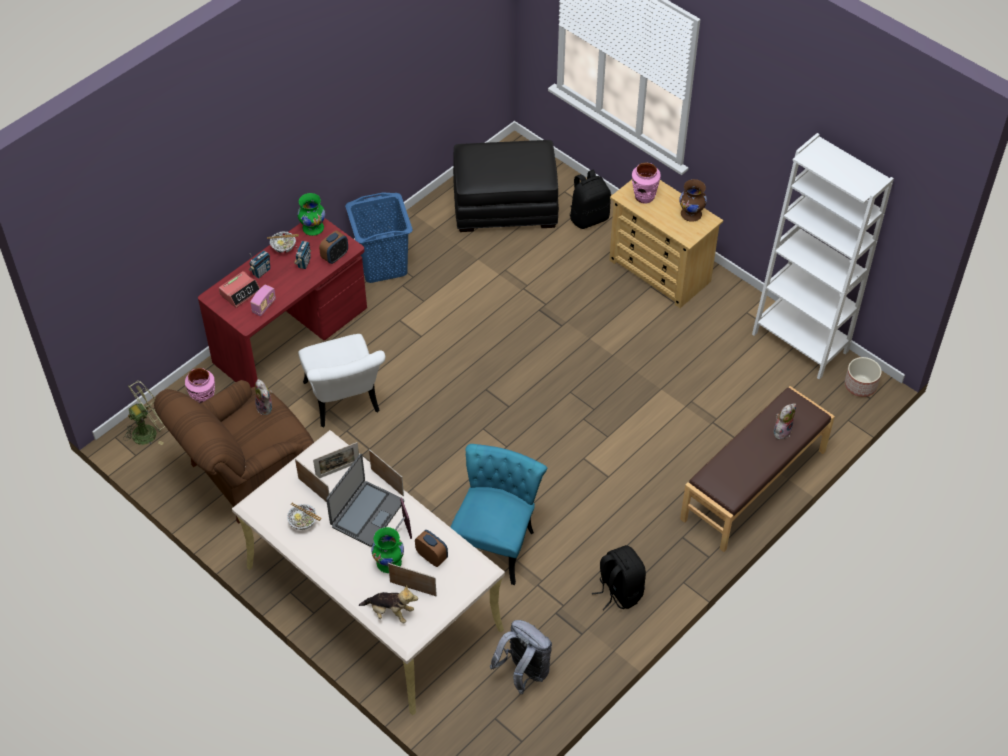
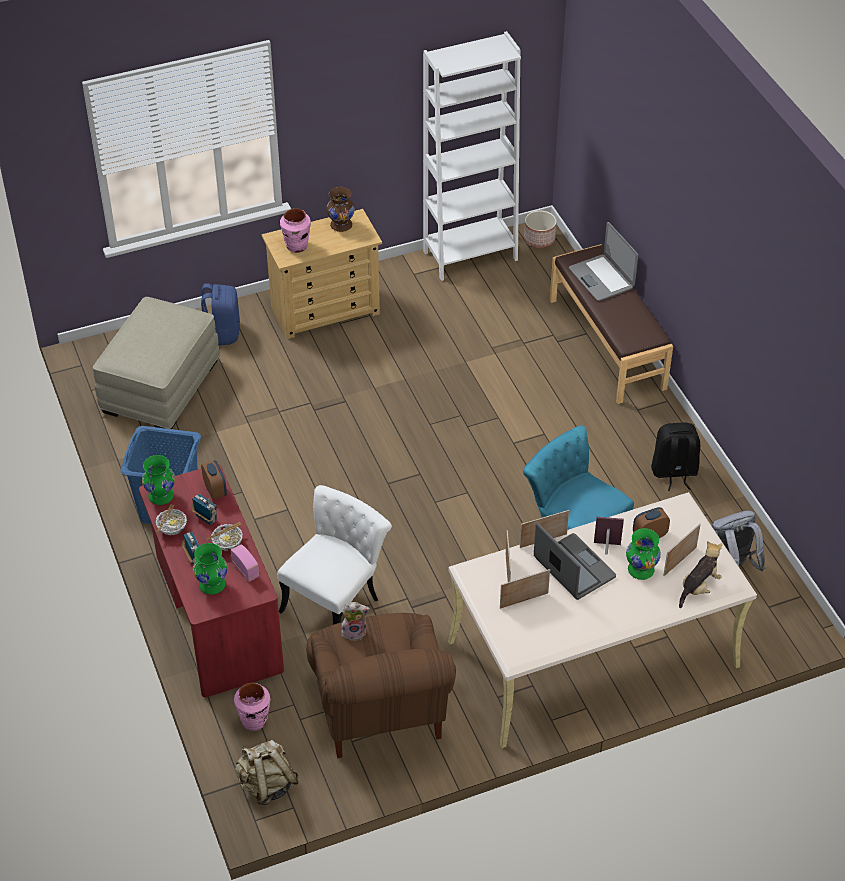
camera: 65 degrees left, 5 degrees down
green fan [123,381,165,445] -> beige backpack [235,740,299,805]
alarm clock [219,271,260,308] -> green vase [193,543,228,595]
bowl [287,503,322,530] -> bowl moved to [206,522,243,551]
white chair [298,334,385,427] -> white chair turned 60 degrees counterclockwise [277,485,392,625]
black ottoman [453,140,559,232] -> beige ottoman [93,297,220,429]
black backpack [570,170,611,229] -> blue backpack [201,283,240,345]
plush toy [774,403,796,440] -> laptop [569,222,638,301]

